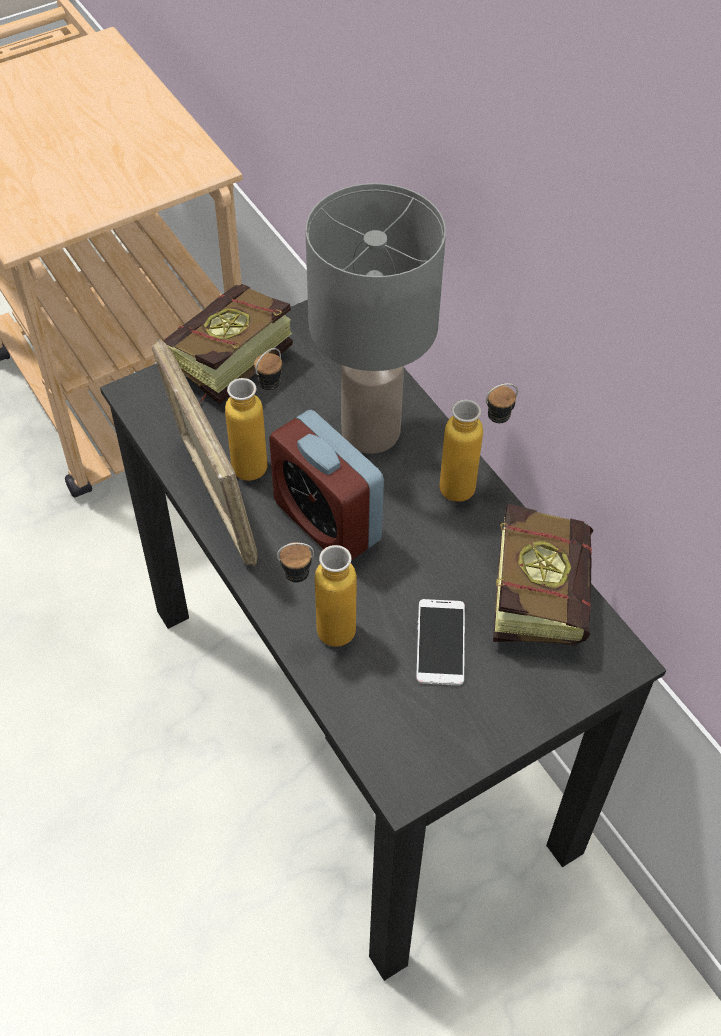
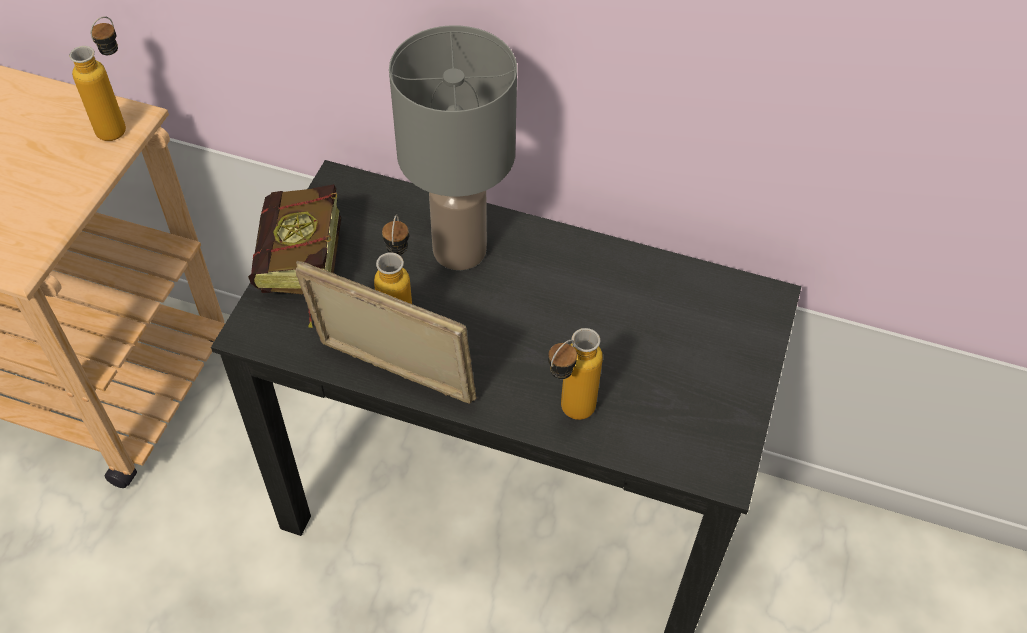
camera: 40 degrees left, 0 degrees up
alarm clock [269,410,384,561] -> none
phone [416,599,465,686] -> none
bottle [440,383,518,502] -> bottle moved to [69,16,126,141]
book [493,504,594,646] -> none

